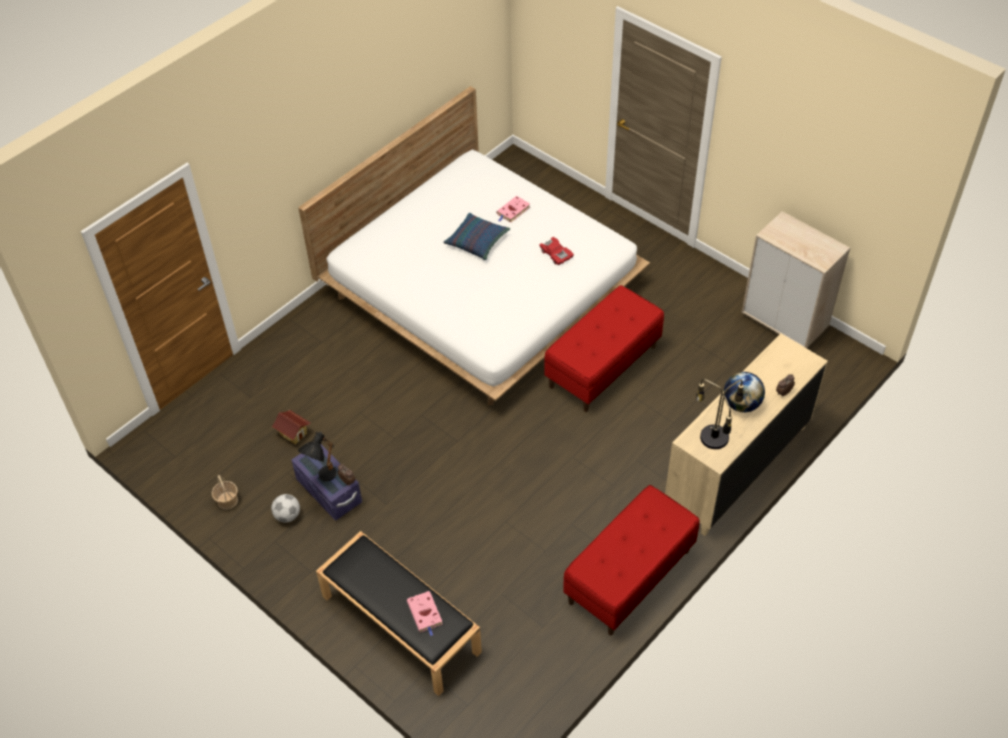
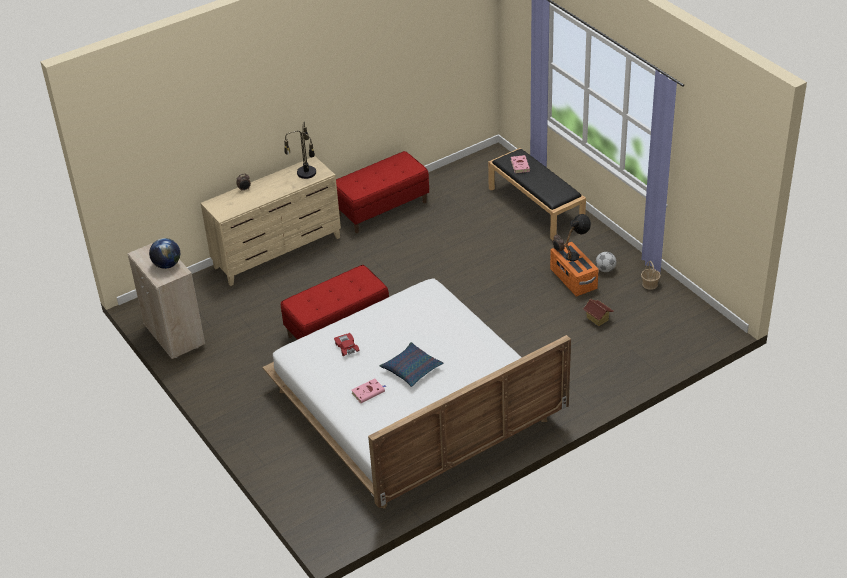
camera: 165 degrees left, 10 degrees down
purple storage box [292,444,362,521] -> orange storage box [550,242,599,297]
globe [724,372,765,412] -> globe moved to [149,238,180,269]

